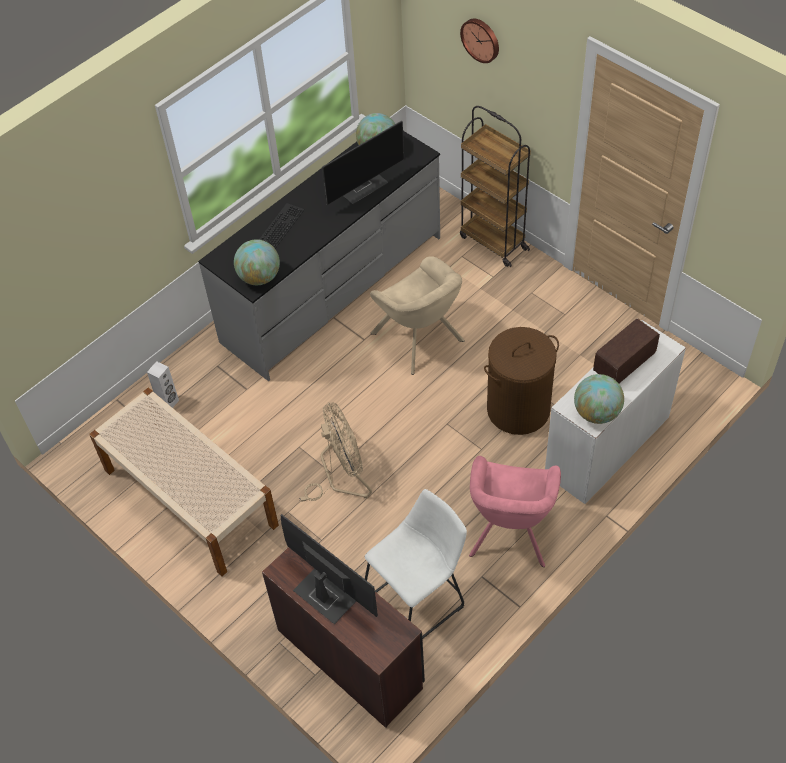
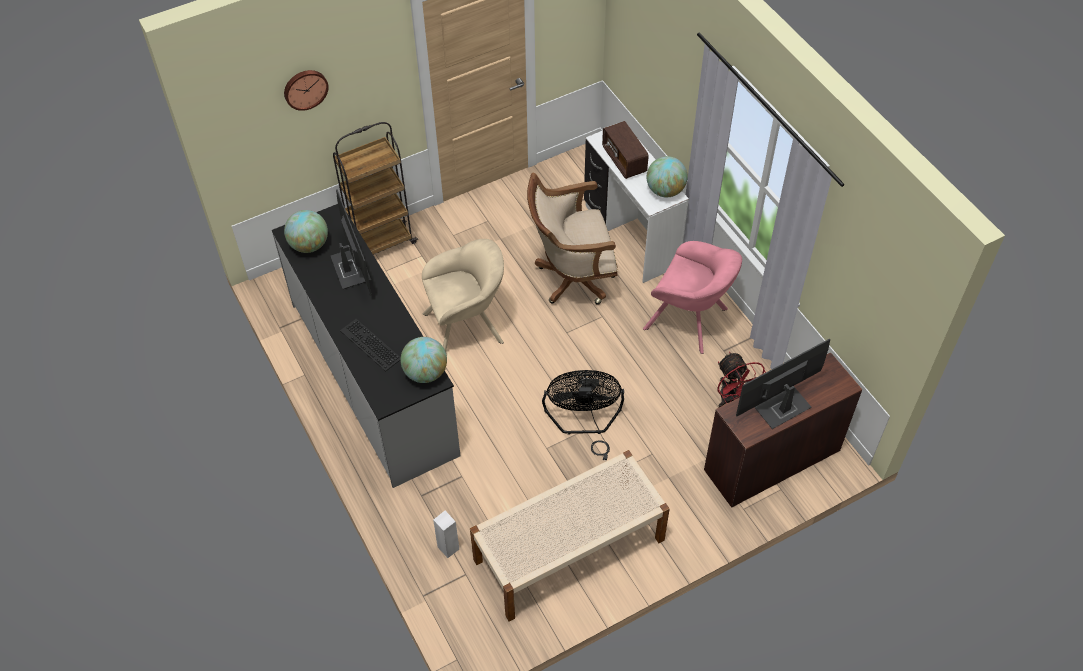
camera: 75 degrees left, 0 degrees up
beige fan [299,402,372,502] -> black fan [542,370,624,460]
white stool [365,489,467,639] -> red fan [718,352,766,407]
brown laundry basket [484,327,559,435] -> office chair [527,173,618,305]

